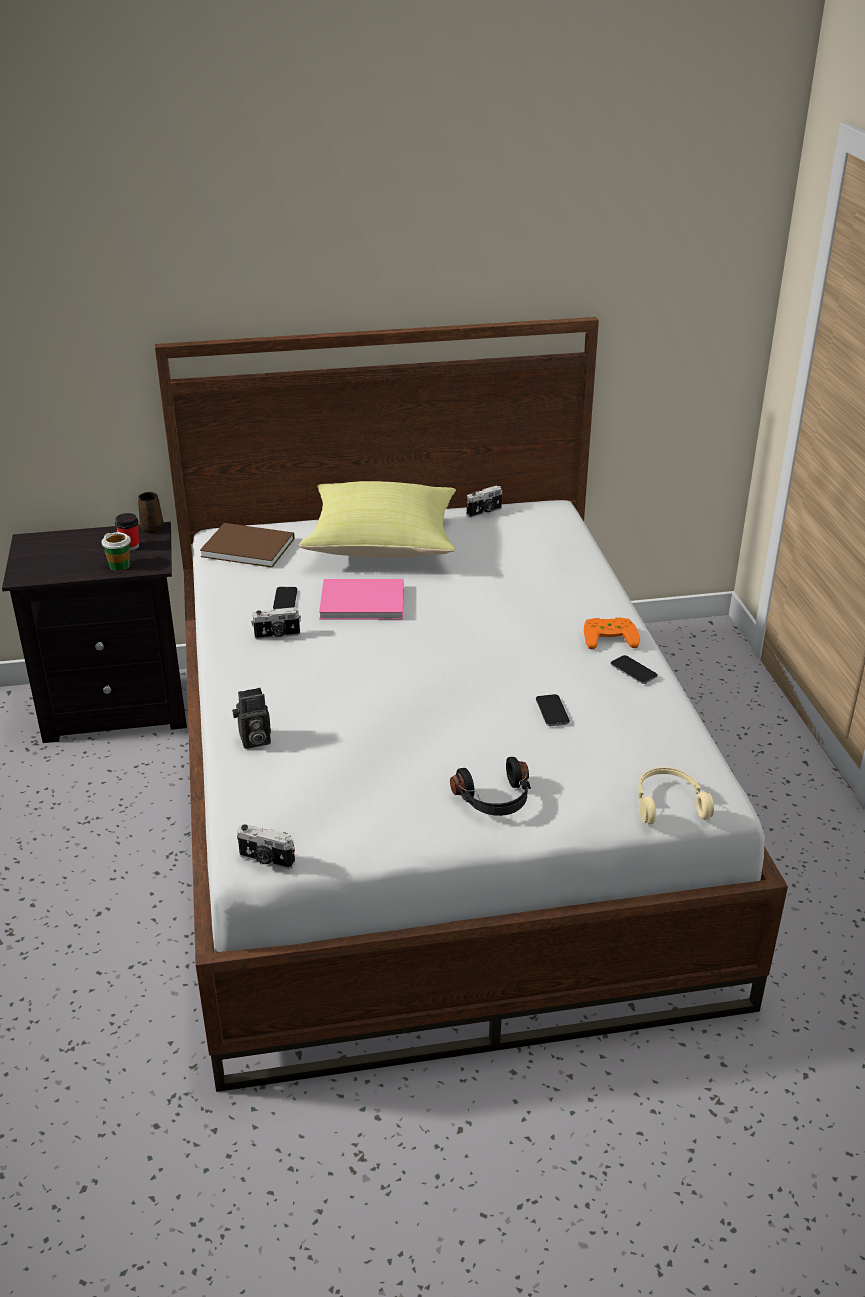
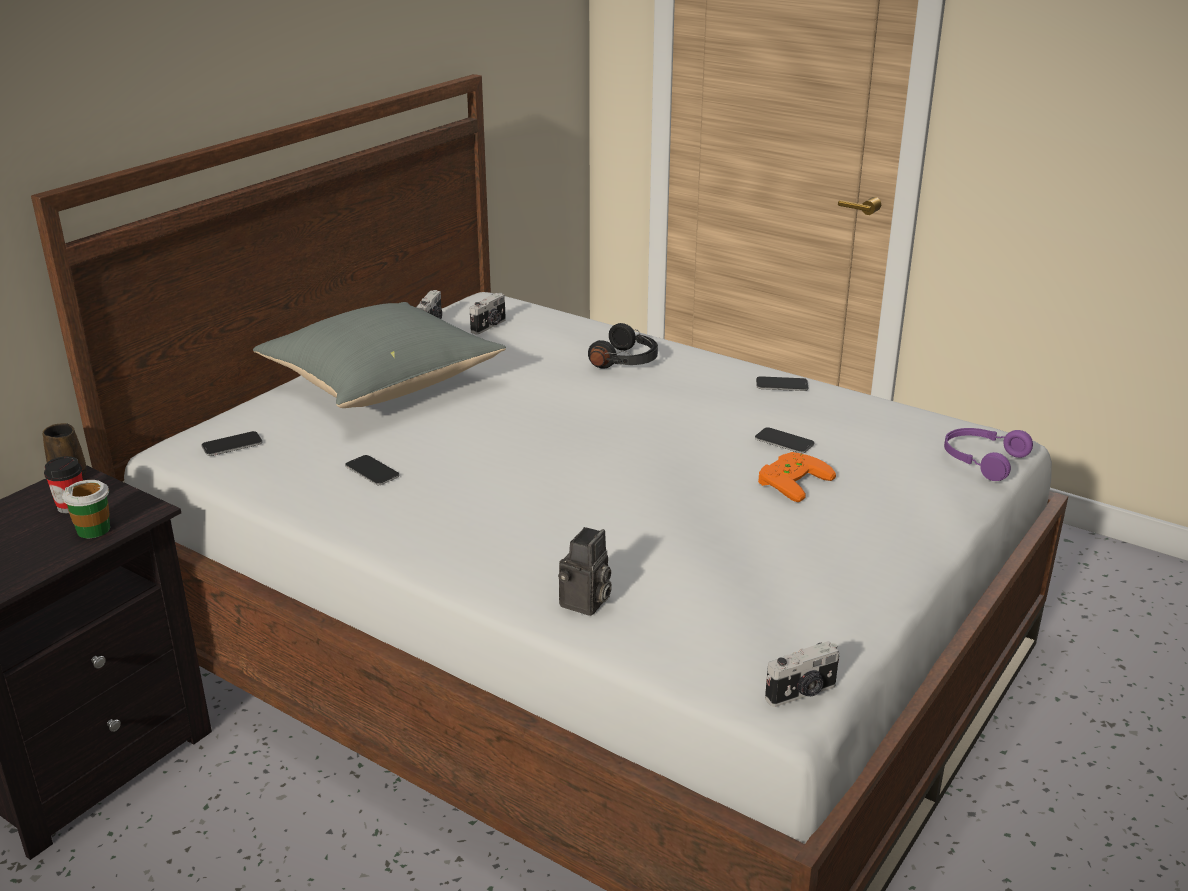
camera: 45 degrees left, 5 degrees down
brown book [200,523,295,568] -> phone [201,431,263,456]
camera [251,607,301,640] -> camera moved to [470,293,506,335]
yellow pillow [299,481,456,558] -> grey pillow [253,302,506,408]
pink book [319,579,404,620] -> none
black headphones [450,757,531,816] -> black headphones moved to [588,323,658,369]
orange game controller [584,617,640,649] -> orange game controller moved to [758,452,836,502]
beige headphones [638,767,714,824] -> purple headphones [944,428,1033,481]

